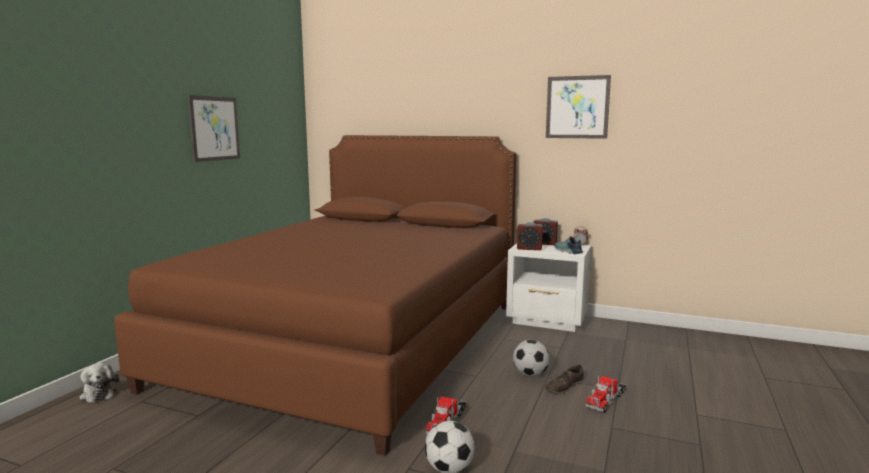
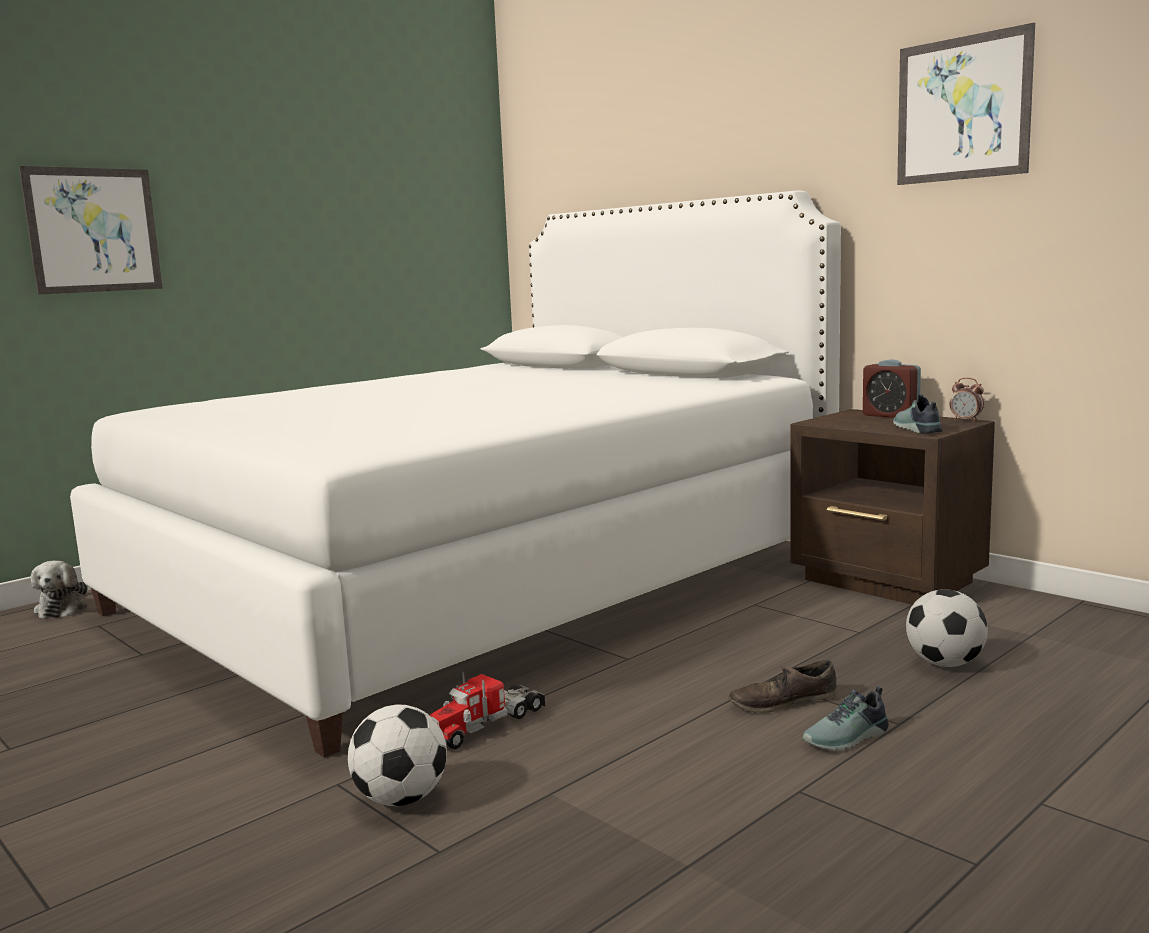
camera: 25 degrees right, 0 degrees up
brown bed [114,135,517,456] -> white bed [70,191,841,758]
picture [188,95,240,162] -> picture moved to [19,166,163,295]
white nightstand [506,243,591,332] -> brown nightstand [790,409,995,605]
football [513,340,550,376] -> football moved to [906,589,988,667]
alarm clock [517,222,543,250] -> none
toy truck [586,375,626,413] -> shoe [802,686,889,751]

